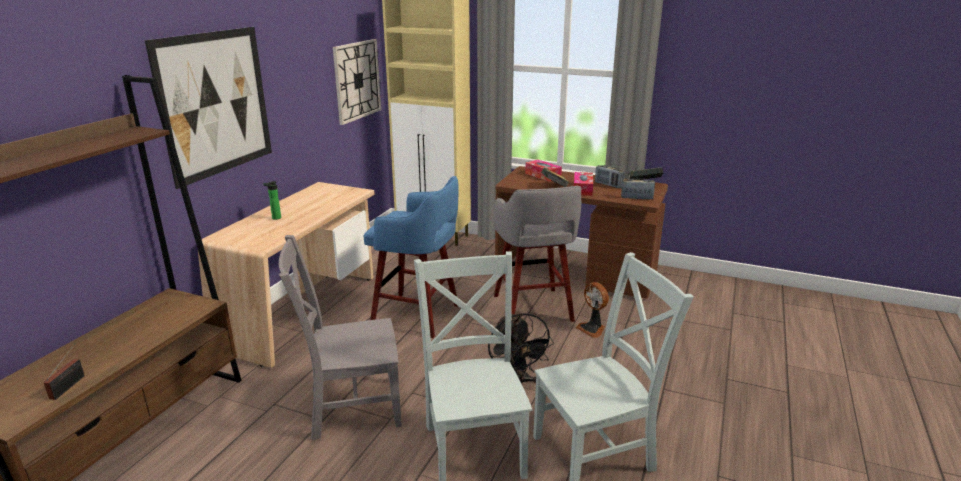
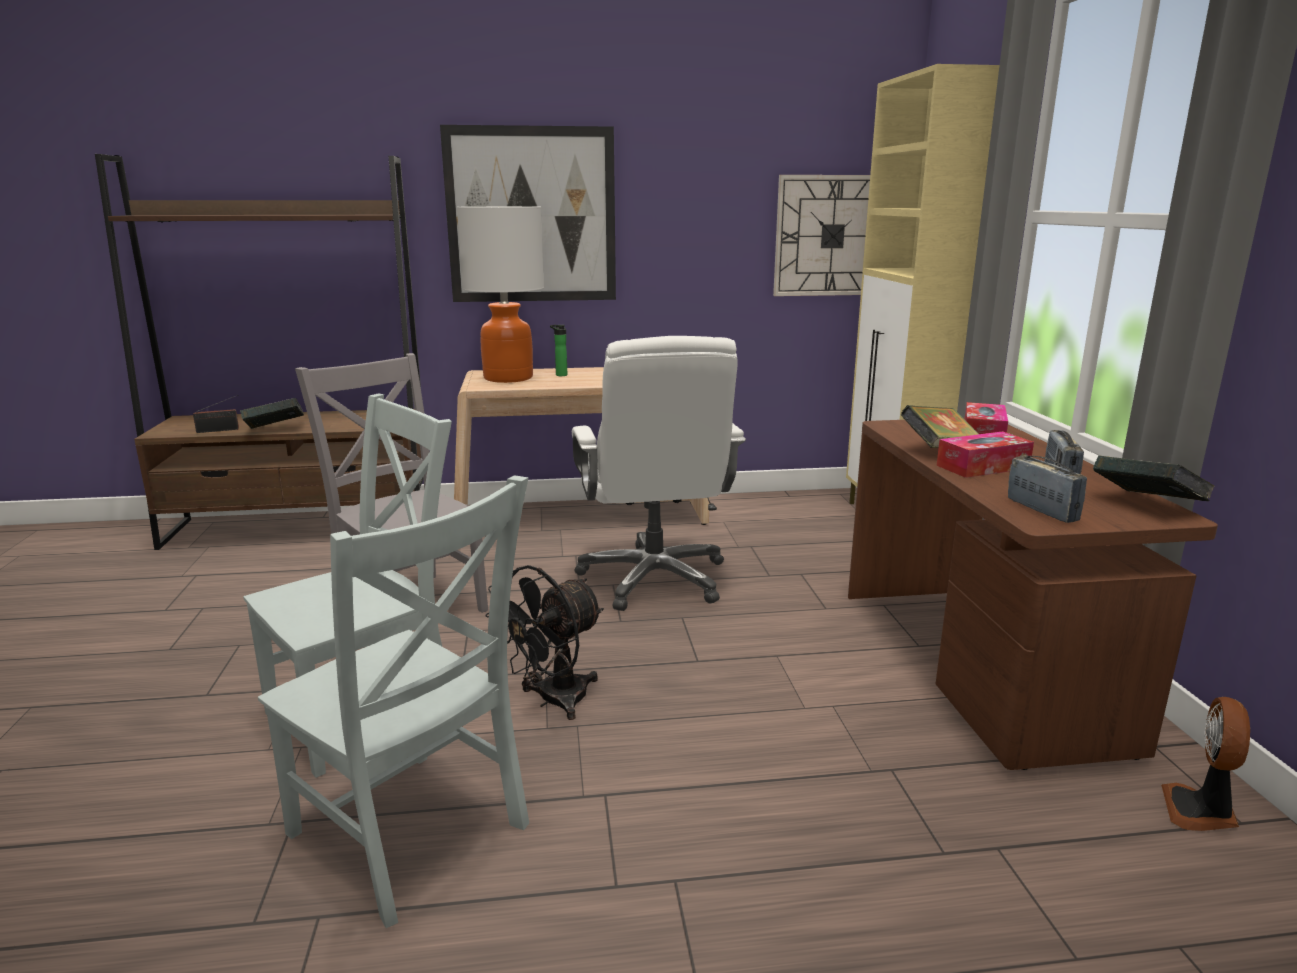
camera: 60 degrees right, 5 degrees down
blue stool [364,176,459,338] -> white office chair [572,336,746,611]
grey stool [494,186,581,322] -> none
fan [575,282,609,338] -> fan moved to [1161,697,1250,831]
none -> book [240,398,304,429]
none -> table lamp [457,206,544,383]

